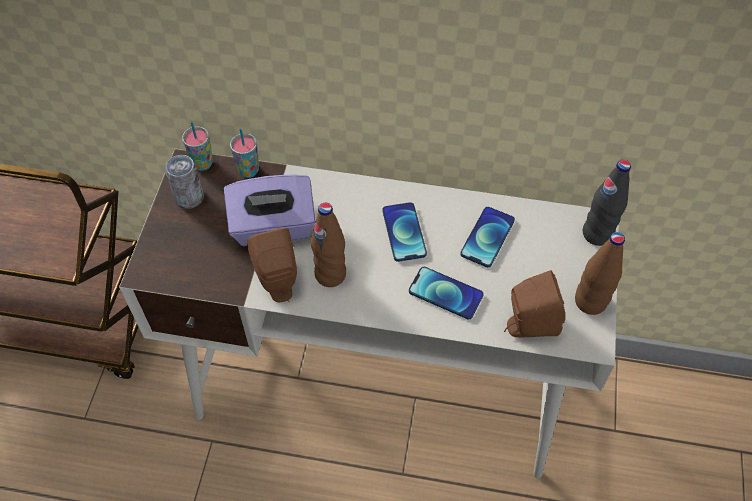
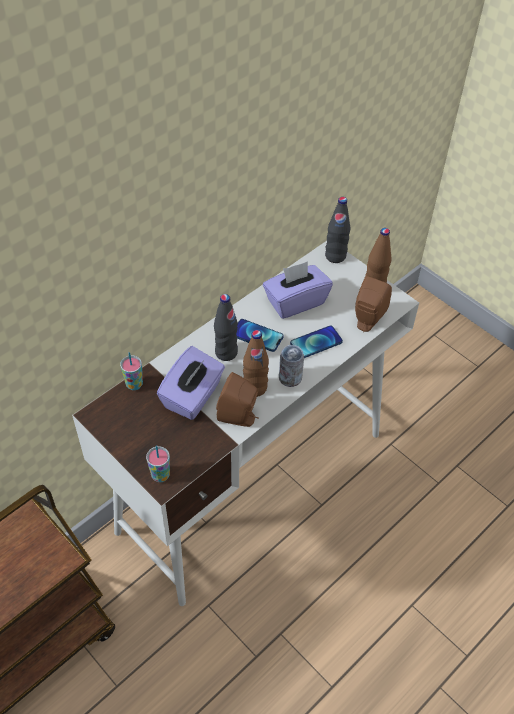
camera: 55 degrees left, 5 degrees down
can [165,155,204,209] -> can moved to [279,345,304,387]
cup [182,121,213,171] -> cup moved to [146,445,170,482]
phone [460,207,515,267] -> purple tissue box [263,261,333,319]
none -> black bottle [214,294,238,361]

